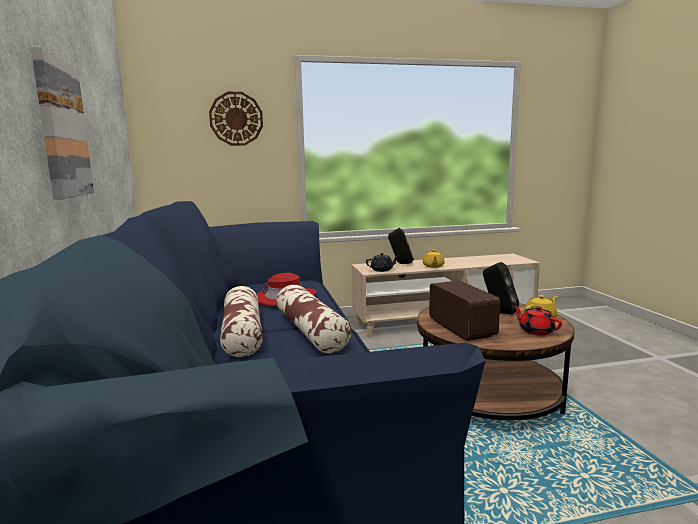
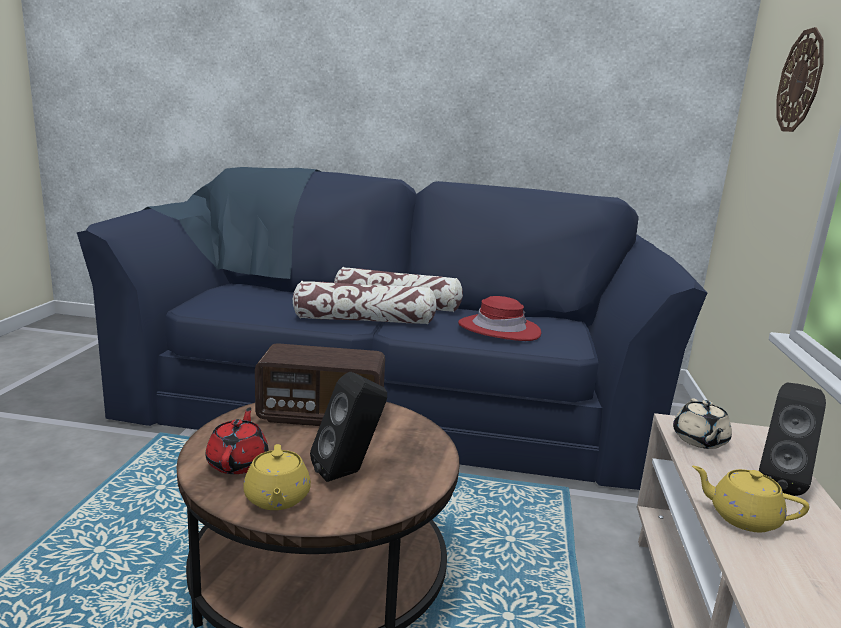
camera: 110 degrees right, 5 degrees up
picture [31,47,94,200] -> none
black teapot [366,253,400,272] -> beige teapot [673,398,732,449]
red teapot [513,305,562,335] -> red teapot turned 75 degrees counterclockwise [206,407,269,474]

